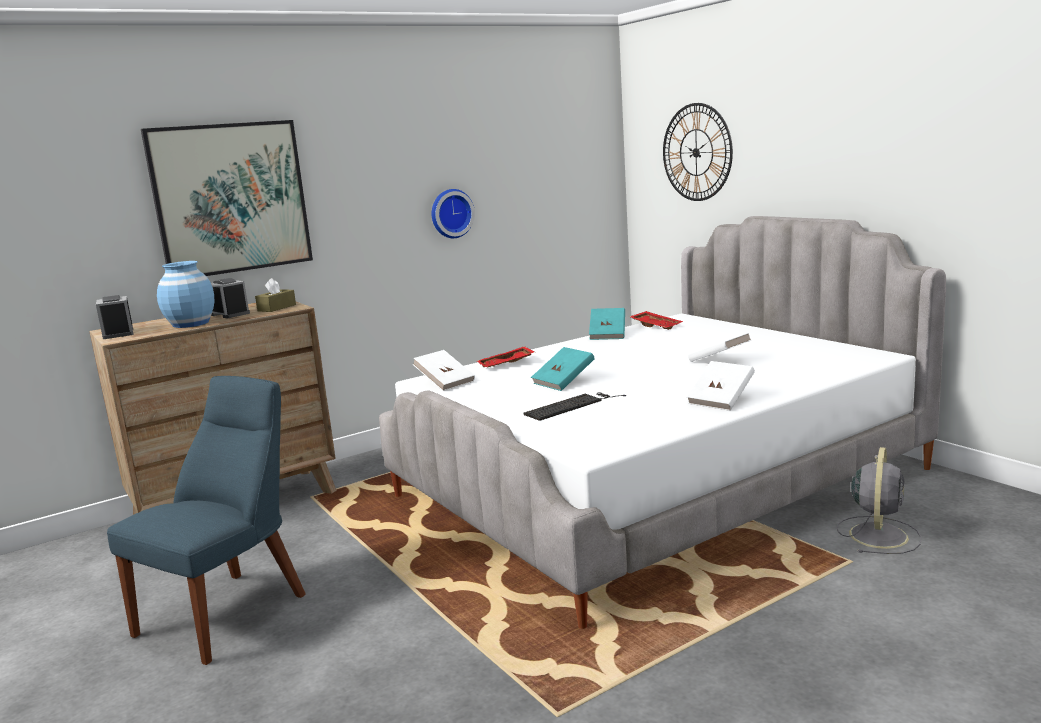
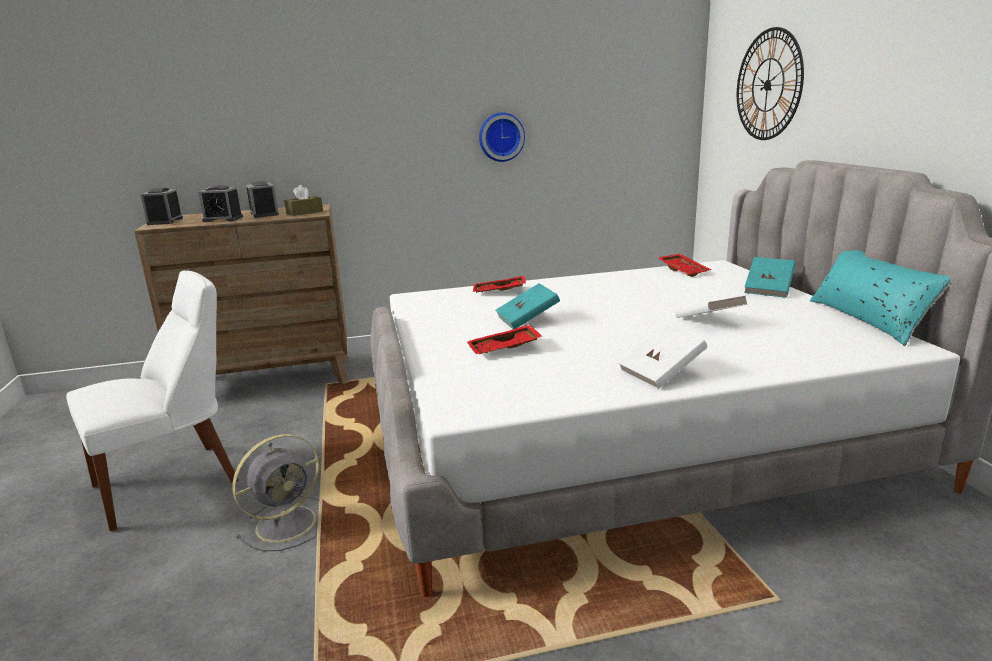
camera: 20 degrees right, 5 degrees up
blue chair [107,376,306,665] -> white chair [66,270,239,531]
picture [141,120,313,276] -> none
blue vase [157,261,214,328] -> alarm clock [199,185,243,222]
white book [413,350,475,391] -> none
keyboard [524,392,626,421] -> red tray [467,325,543,354]
turquoise book [589,308,625,340] -> turquoise book moved to [744,257,796,298]
grey fan [837,447,921,554] -> grey fan moved to [233,434,320,551]
none -> turquoise pillow [810,250,950,346]

